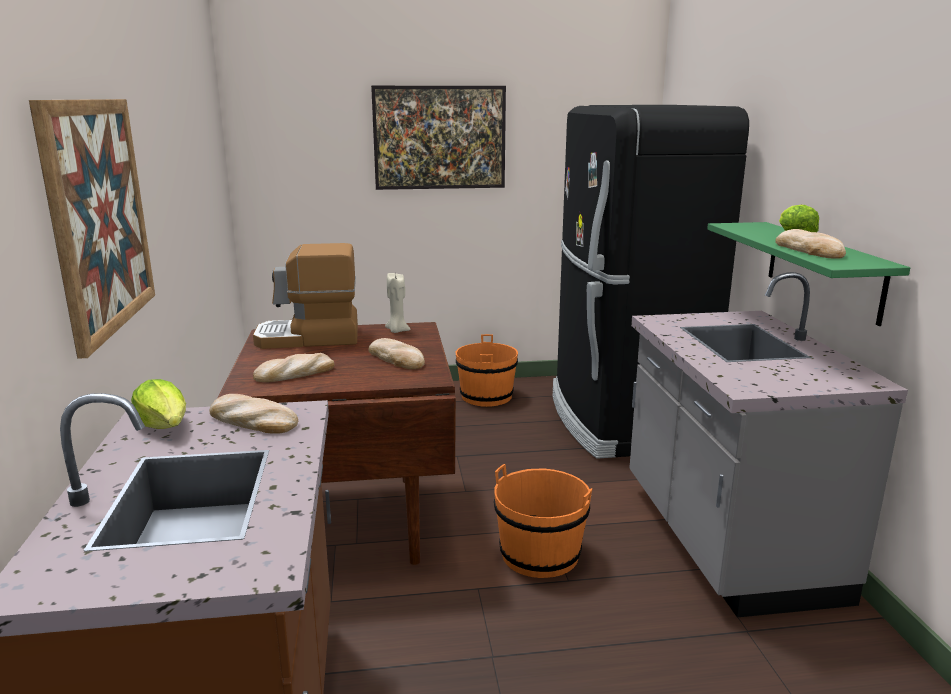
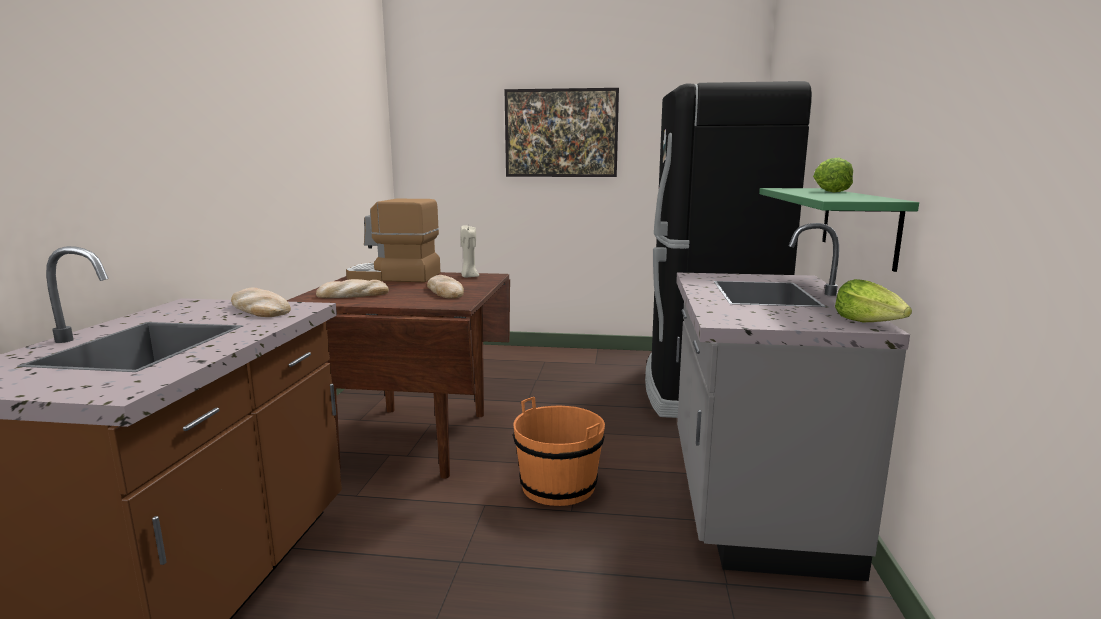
camera: 15 degrees right, 5 degrees down
picture [29,99,155,359] -> none
lettuce [131,379,186,429] -> lettuce moved to [835,279,912,322]
orange bucket [456,334,518,407] -> none
bread [775,229,846,259] -> none

